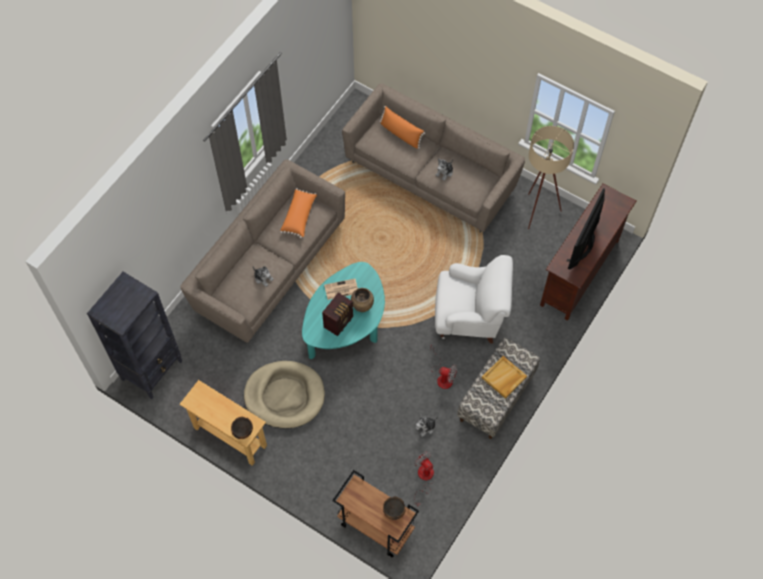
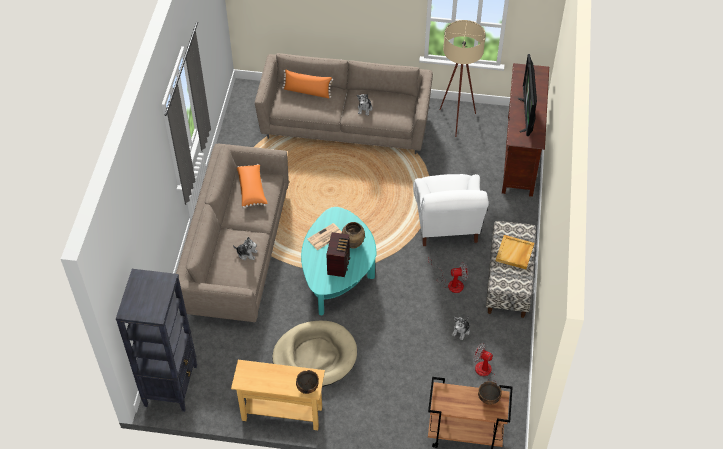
camera: 25 degrees left, 10 degrees down
white armchair [435,255,513,344] -> white armchair turned 105 degrees clockwise [413,174,489,246]

